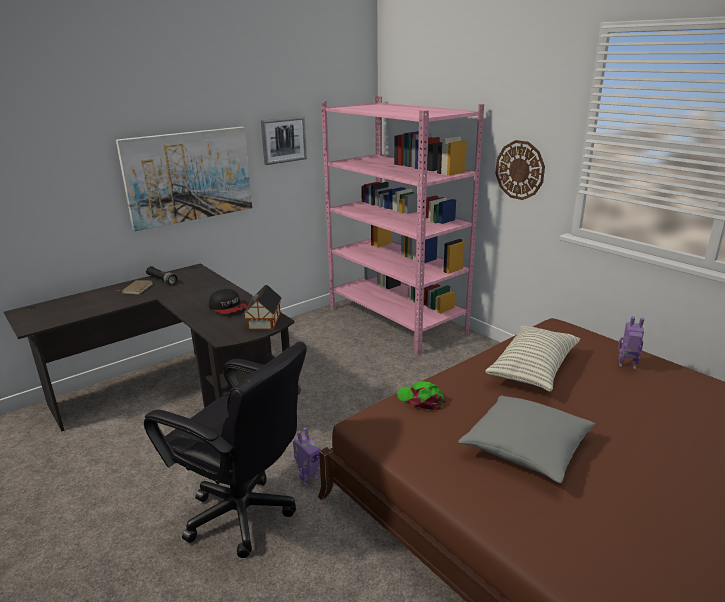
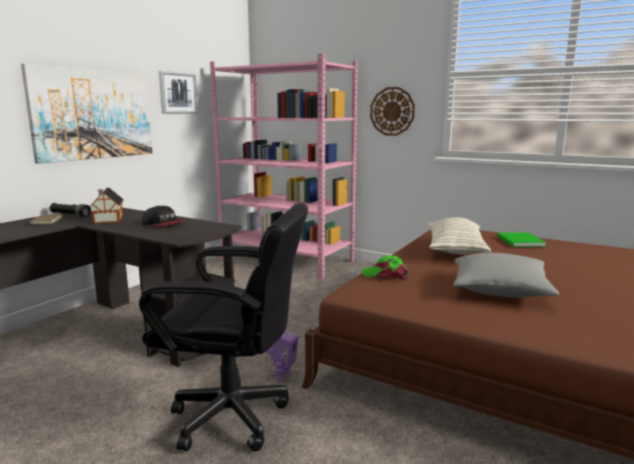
camera: 20 degrees left, 10 degrees down
toy house [243,285,282,330] -> toy house moved to [90,188,124,224]
toy robot [618,316,644,369] -> green book [497,232,546,247]

